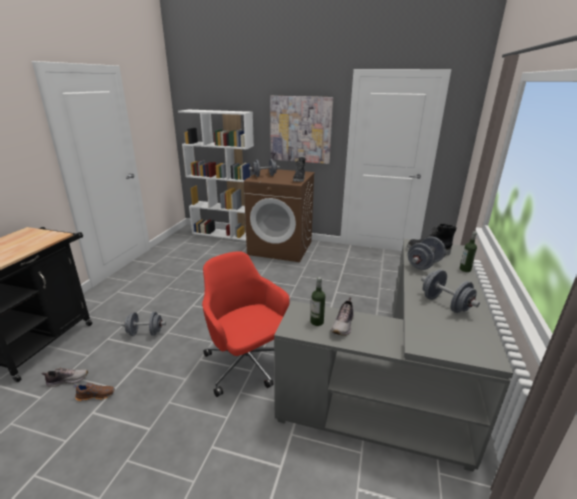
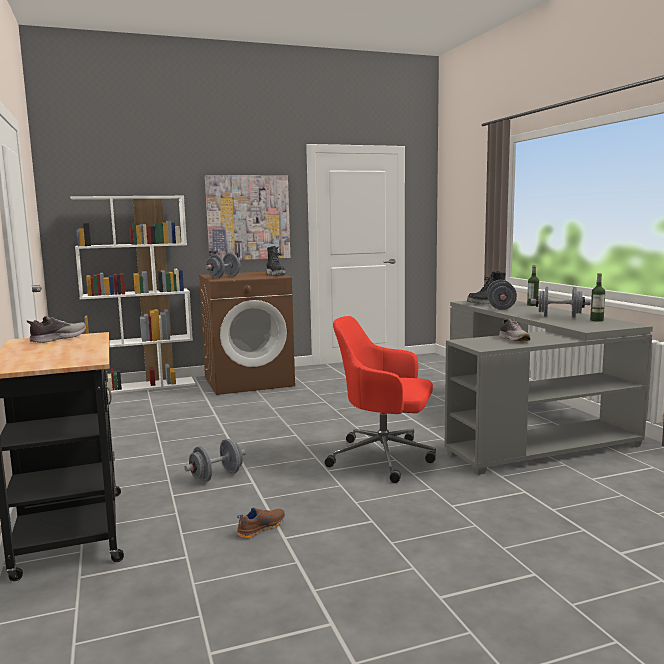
camera: 35 degrees left, 15 degrees down
shoe [42,368,88,387] -> shoe moved to [27,316,86,343]
bottle [310,277,325,326] -> bottle moved to [590,273,605,322]

